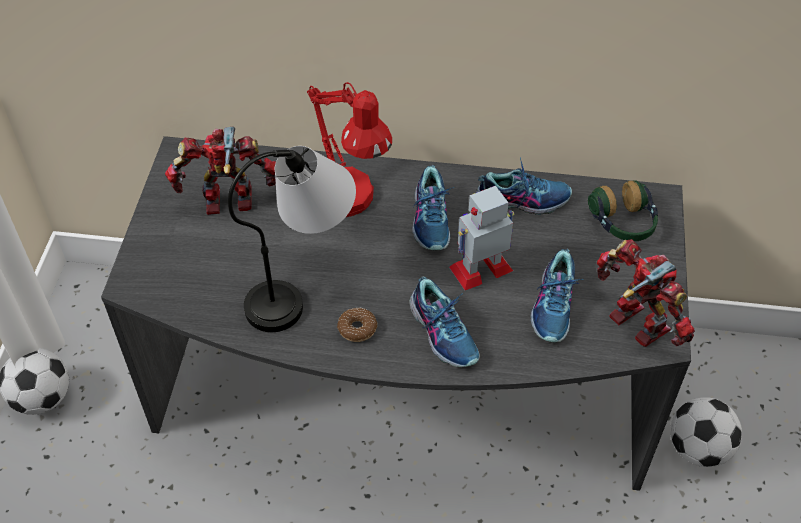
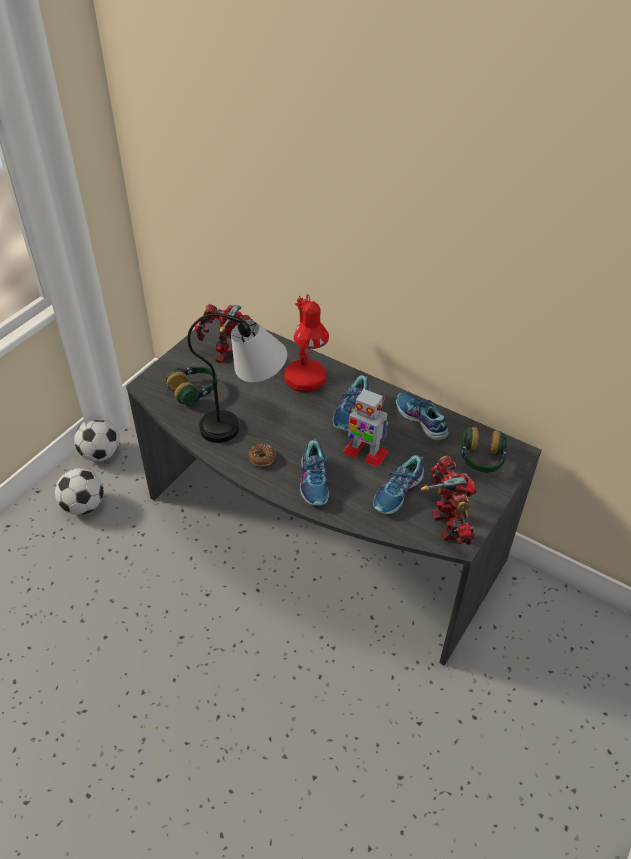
camera: 25 degrees right, 5 degrees down
toy robot [449,186,514,290] -> toy robot turned 150 degrees counterclockwise [342,388,389,467]
shoe [476,157,572,215] -> shoe turned 150 degrees counterclockwise [396,393,449,441]
football [670,397,742,467] -> football moved to [55,468,103,515]
none -> headphones [166,366,217,404]

